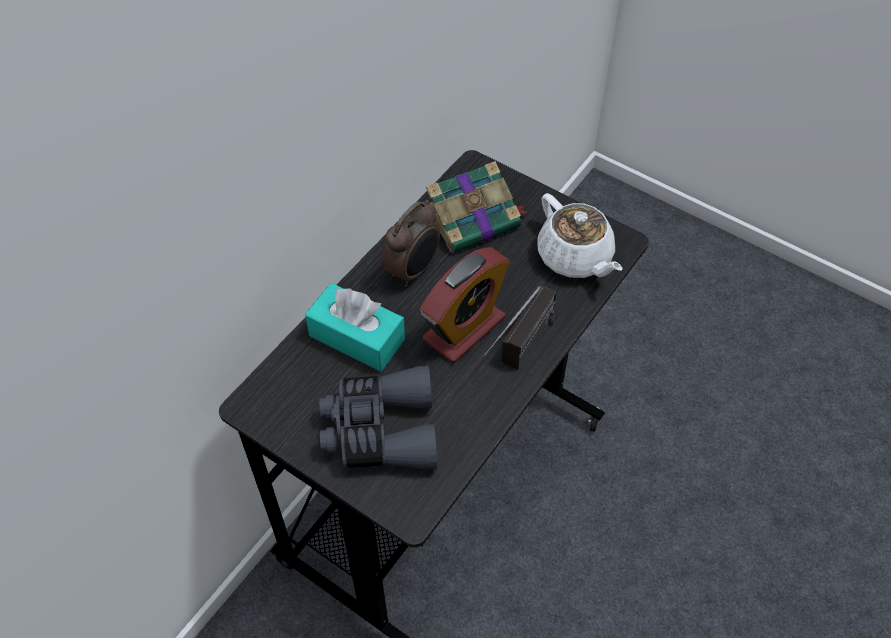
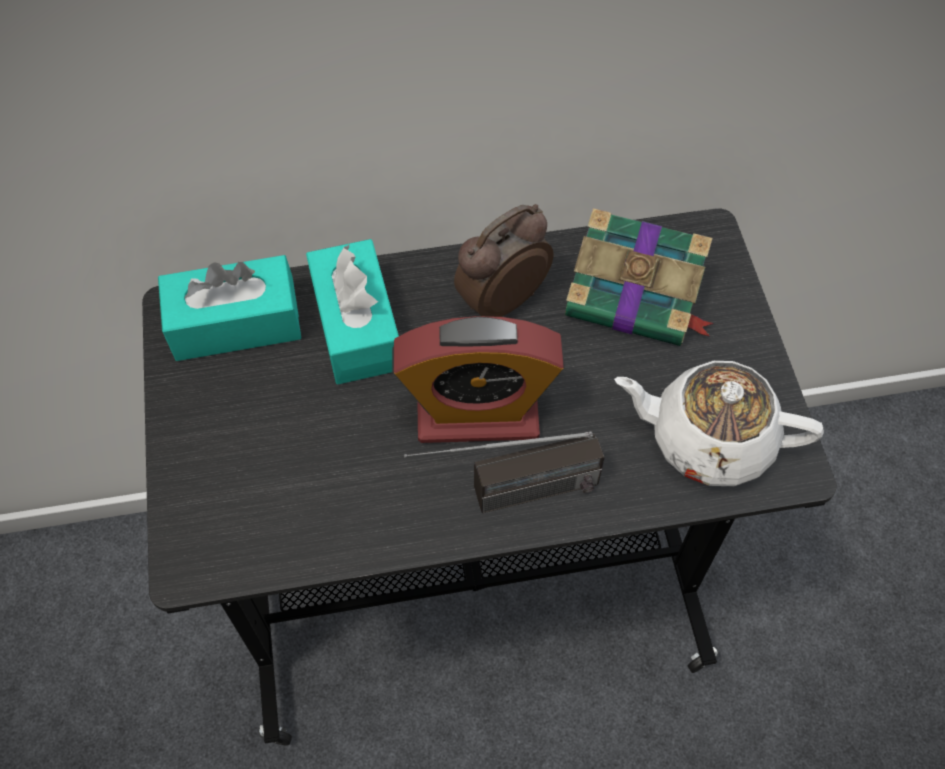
camera: 45 degrees right, 5 degrees up
grey binoculars [319,366,437,469] -> none
alarm clock [381,200,440,287] -> alarm clock turned 150 degrees clockwise [454,204,553,317]
white teapot [537,193,623,278] -> white teapot turned 90 degrees clockwise [614,361,824,487]
none -> turquoise tissue box [158,255,301,361]

